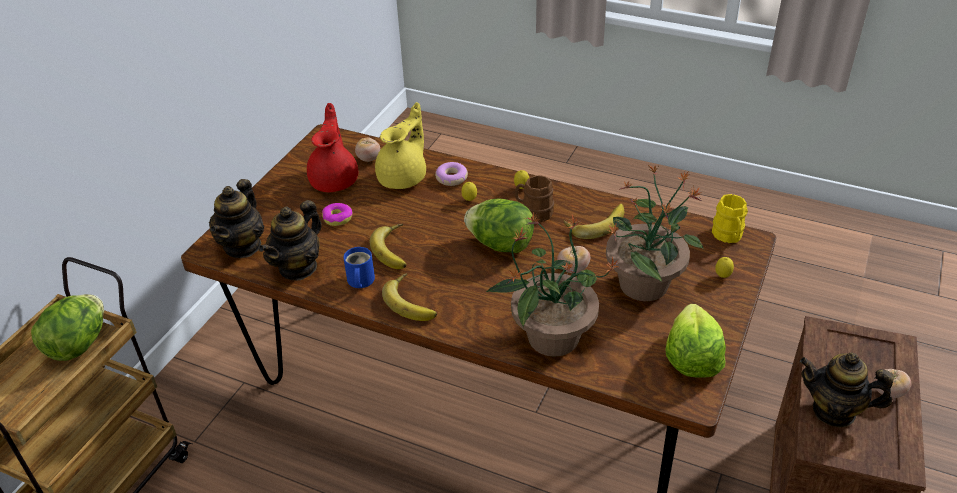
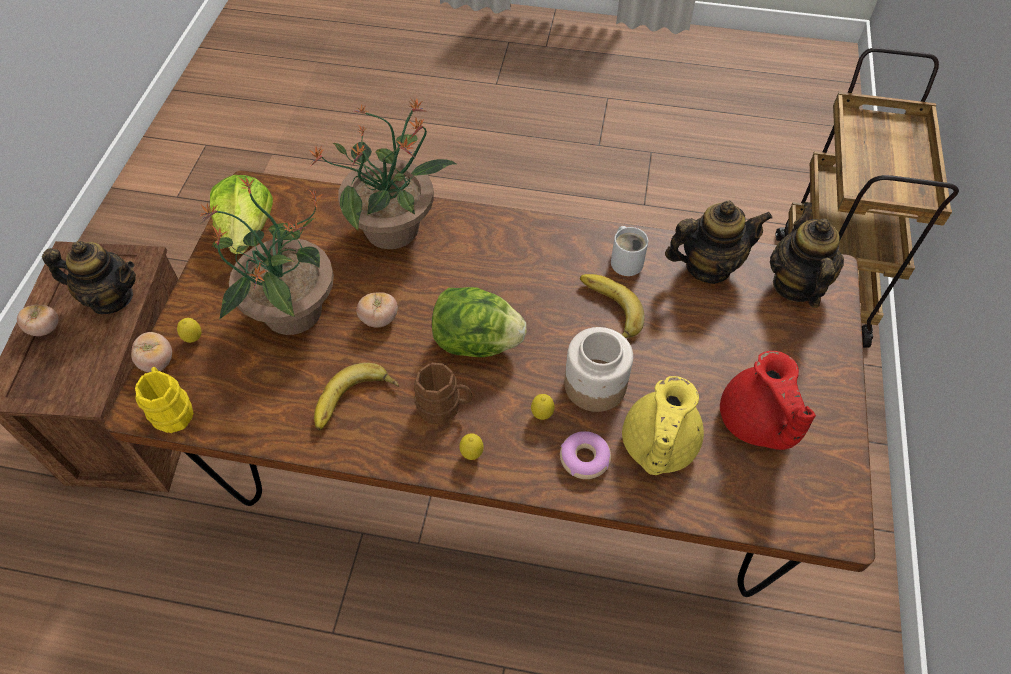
camera: 165 degrees right, 15 degrees up
lettuce [31,294,104,361] -> none
teapot [259,200,322,281] -> teapot turned 60 degrees clockwise [665,201,773,284]
donut [322,203,352,226] -> none
blue mug [343,247,375,288] -> white mug [611,226,648,276]
tomato [355,138,380,162] -> tomato moved to [131,332,172,373]
banana [382,273,437,321] -> none
none -> jar [564,327,633,412]

